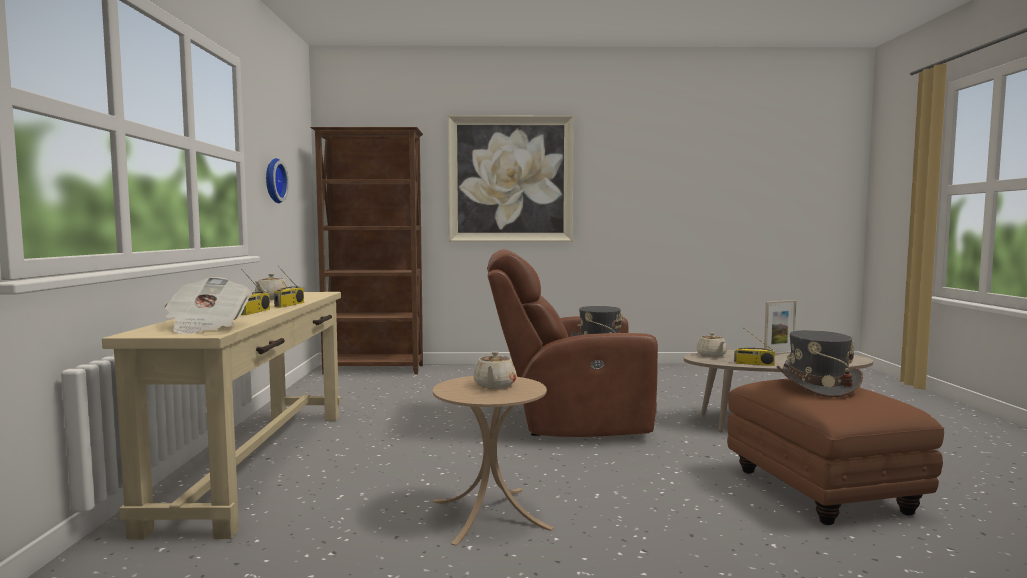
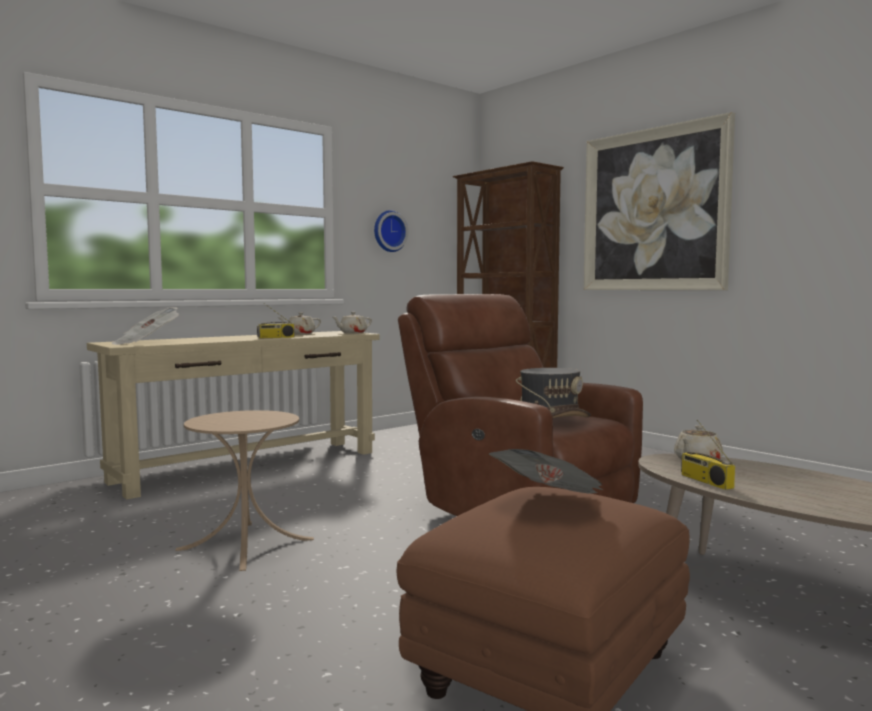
camera: 50 degrees right, 0 degrees up
radio [241,269,270,315] -> none
beige teapot [473,351,517,389] -> beige teapot moved to [333,312,372,334]
picture frame [764,300,796,355] -> none
grey hat [777,330,863,397] -> newspaper [489,449,603,494]

